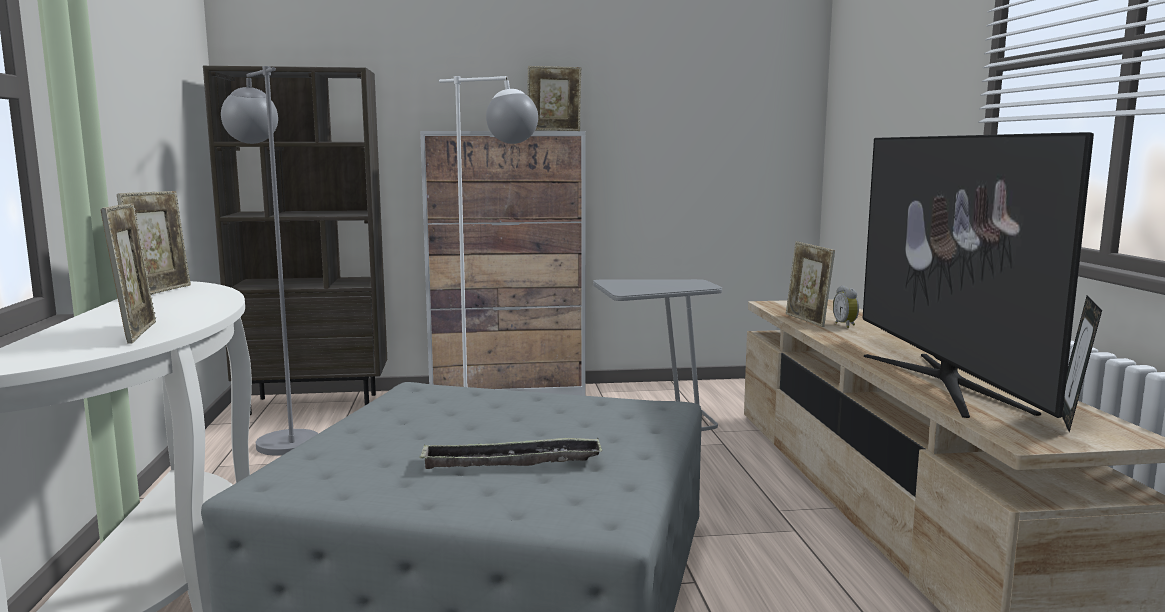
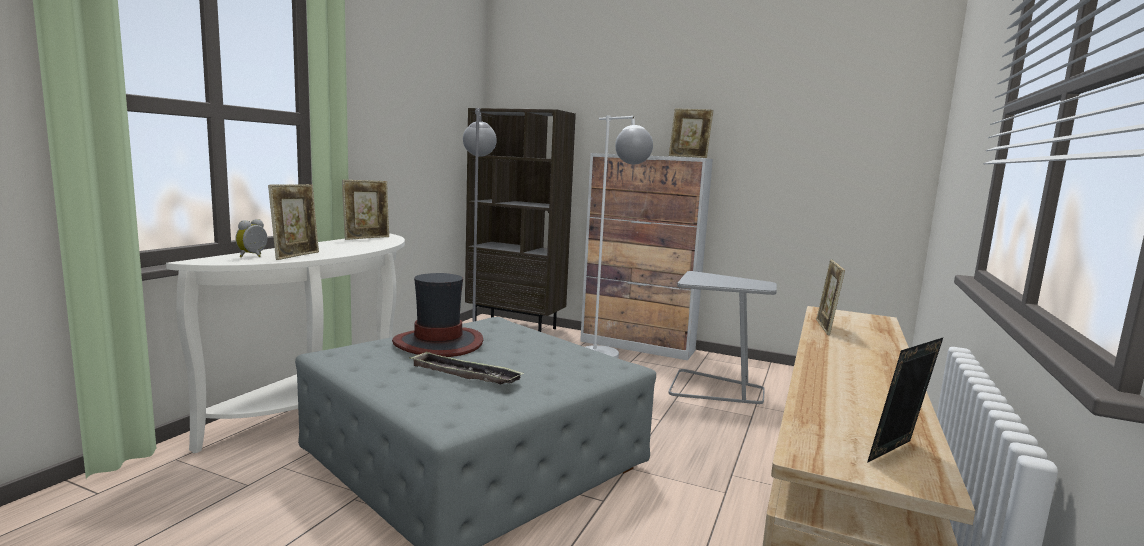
camera: 30 degrees right, 0 degrees up
alarm clock [833,285,859,328] -> alarm clock moved to [235,219,267,257]
television [863,132,1094,418] -> none
none -> hat [392,273,483,357]

